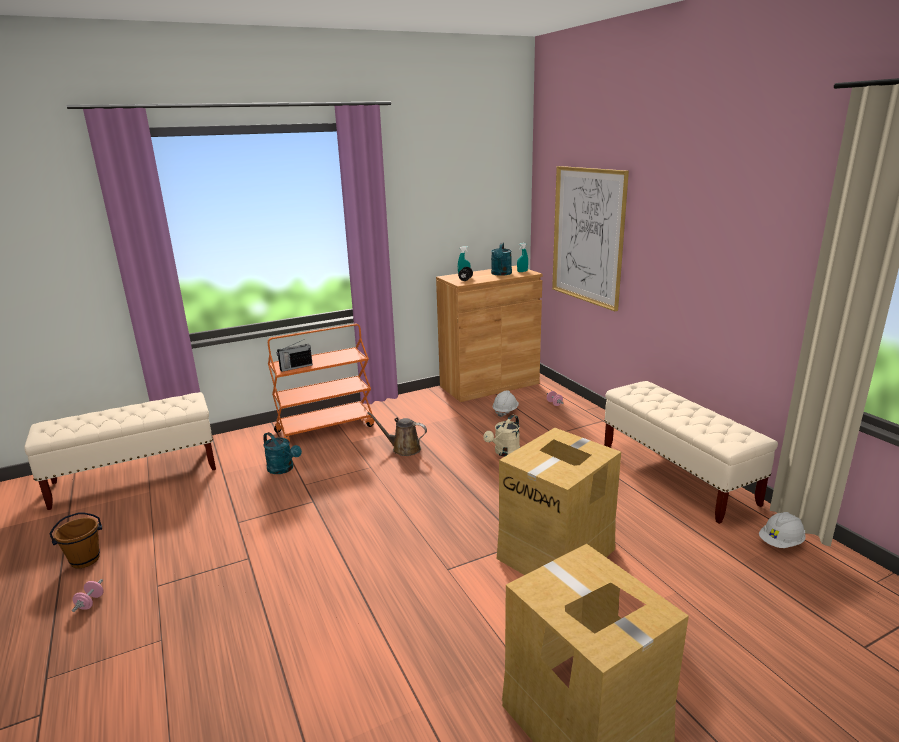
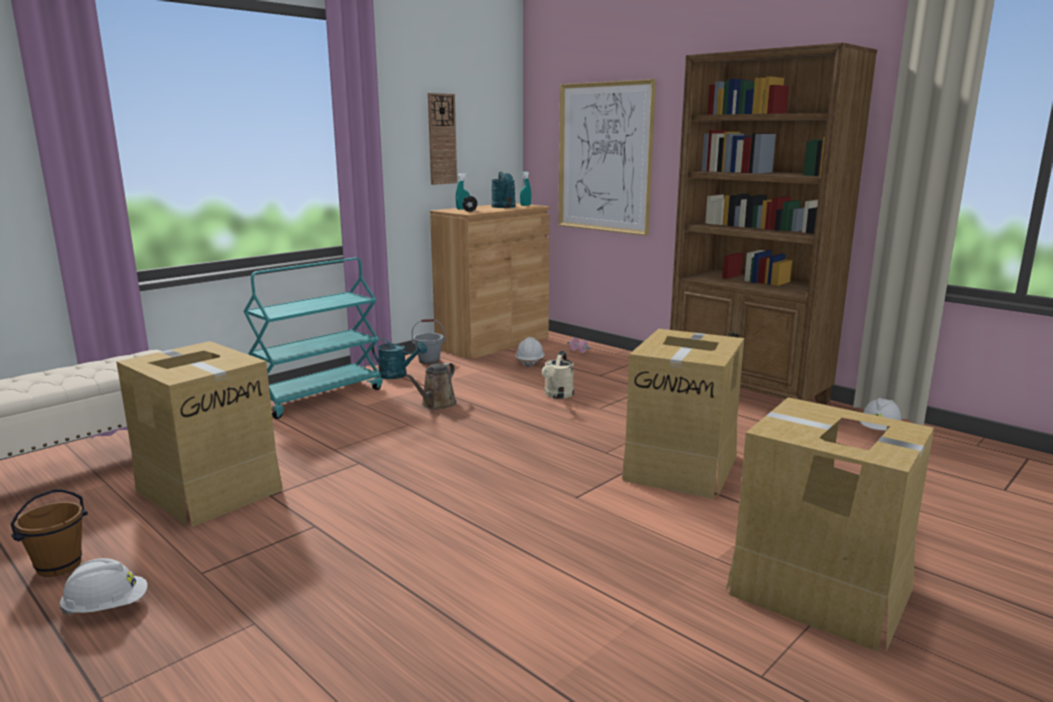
camera: 20 degrees left, 5 degrees down
pink dumbbell [72,579,103,612] -> white hard hat [59,558,148,615]
turquoise watering can [263,432,302,474] -> turquoise watering can moved to [372,337,427,379]
orange cart [268,324,374,442] -> turquoise cart [243,258,382,419]
radio [277,339,313,372] -> none
brown watering can [367,412,427,456] -> brown watering can turned 60 degrees counterclockwise [405,363,457,409]
beige bench [604,381,778,524] -> brown bookcase [670,43,877,404]
none -> cardboard box [116,341,282,527]
none -> grey bucket [412,319,445,364]
none -> wall clock [428,93,457,185]

